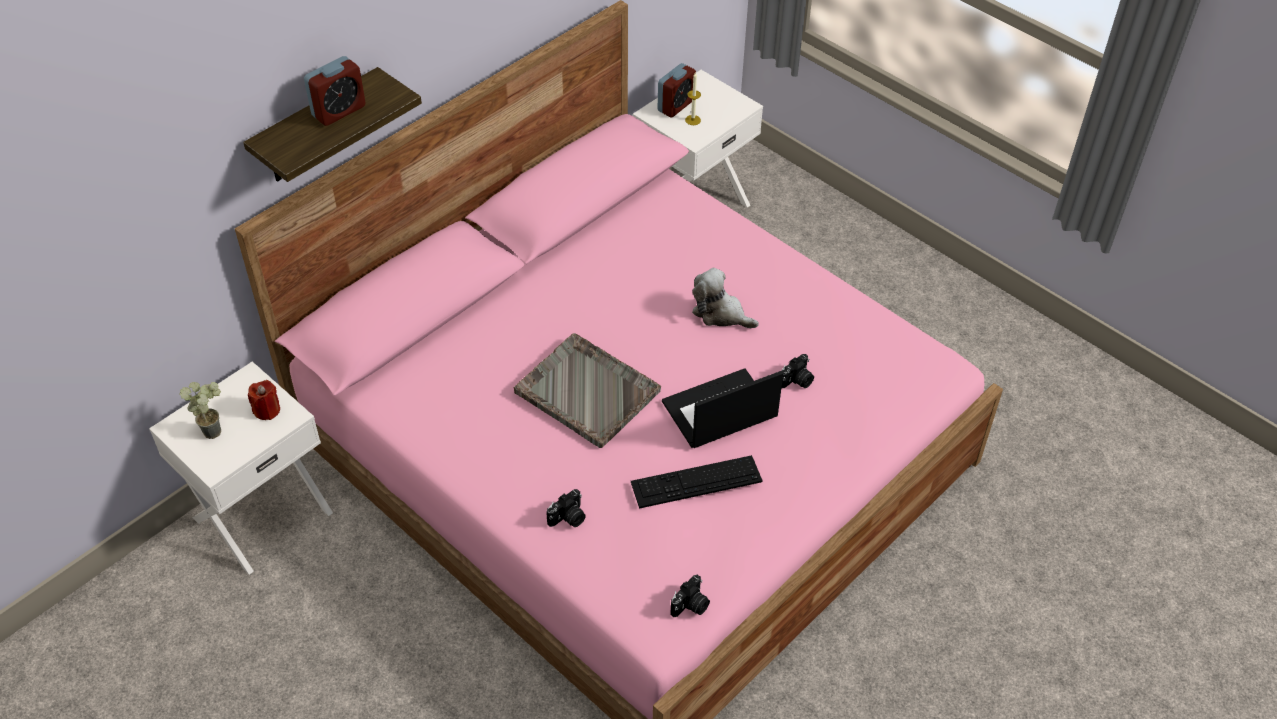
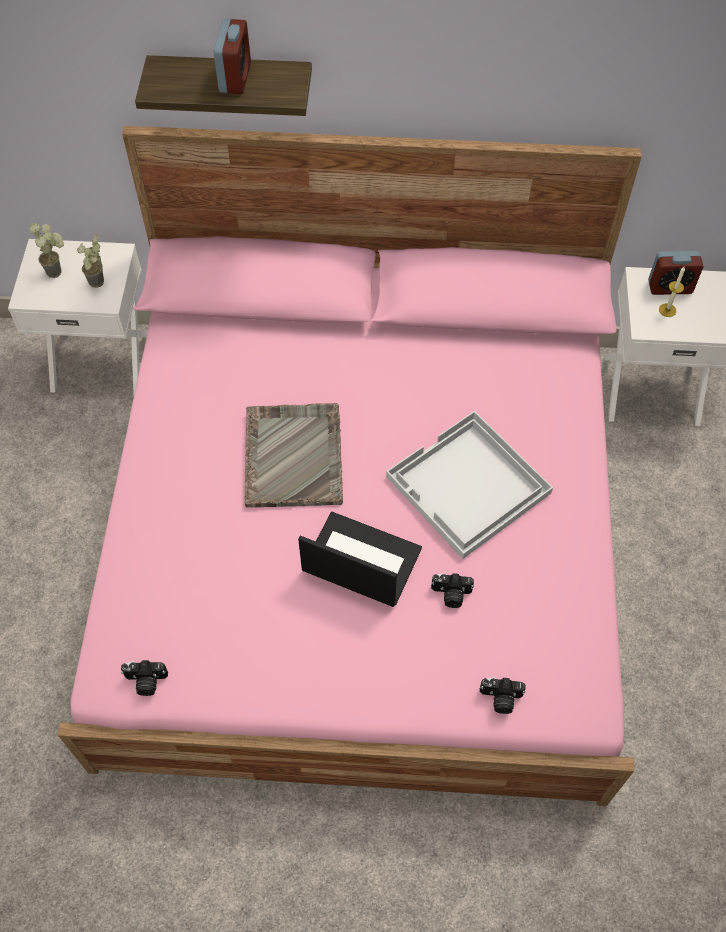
camera: 50 degrees right, 10 degrees up
red candle [248,380,280,420] -> potted plant [77,234,104,288]
alarm clock [304,56,366,126] -> alarm clock turned 90 degrees counterclockwise [214,19,251,94]
camera [546,489,586,527] -> camera moved to [480,676,526,714]
keyboard [631,455,763,509] -> none
plush toy [692,268,759,328] -> white tray [386,411,553,559]

